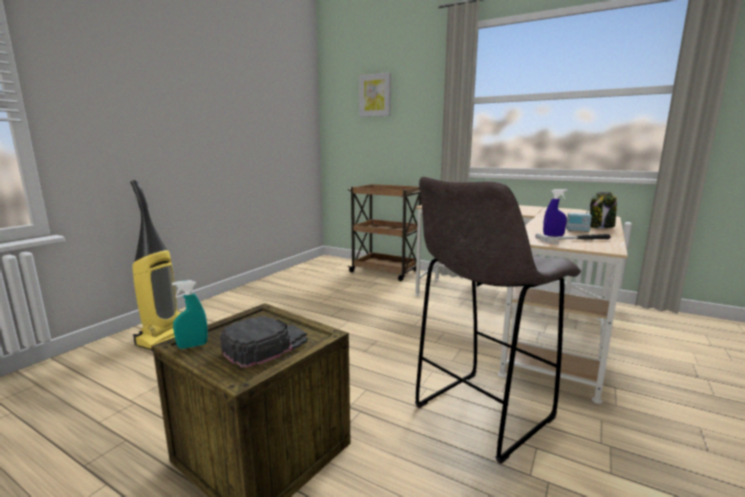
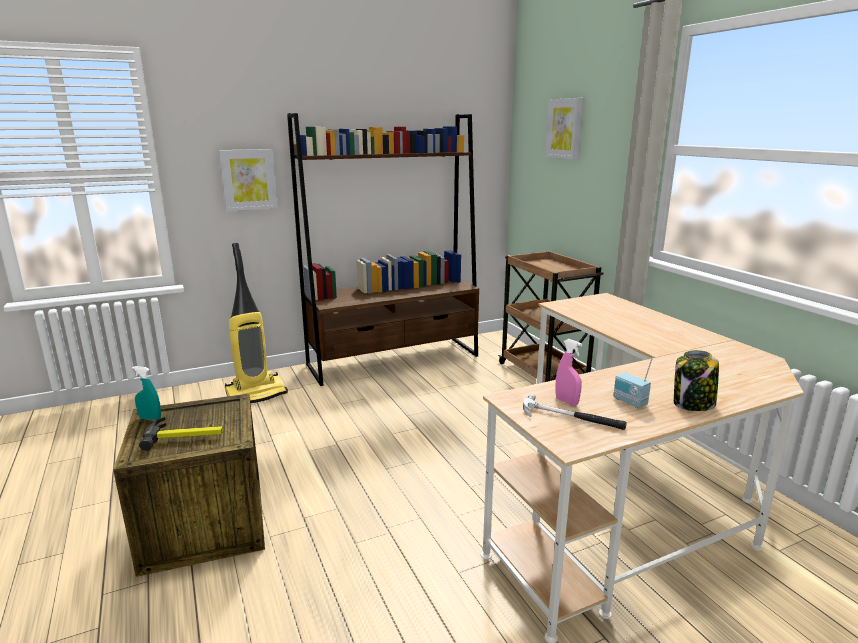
camera: 35 degrees right, 5 degrees up
black cap [220,316,308,368] -> hammer [139,417,223,451]
grey stool [415,177,581,464] -> none
blue spray bottle [543,189,568,237] -> pink spray bottle [555,339,582,406]
none -> picture [219,149,278,211]
none -> brown bookcase [287,113,479,386]

